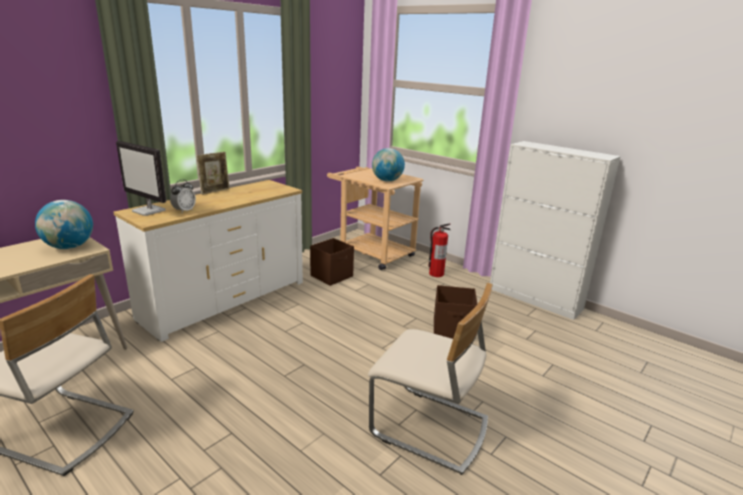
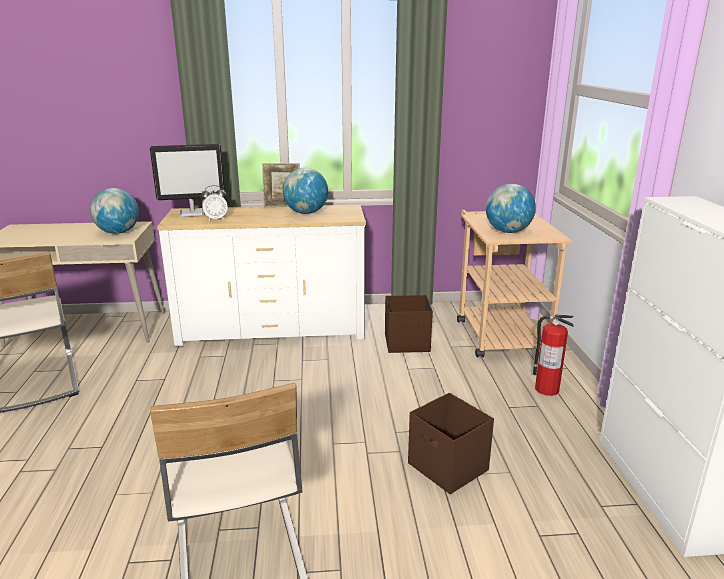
camera: 45 degrees right, 0 degrees up
monitor [116,141,166,216] -> monitor turned 90 degrees counterclockwise [150,144,225,217]
none -> globe [283,168,328,214]

